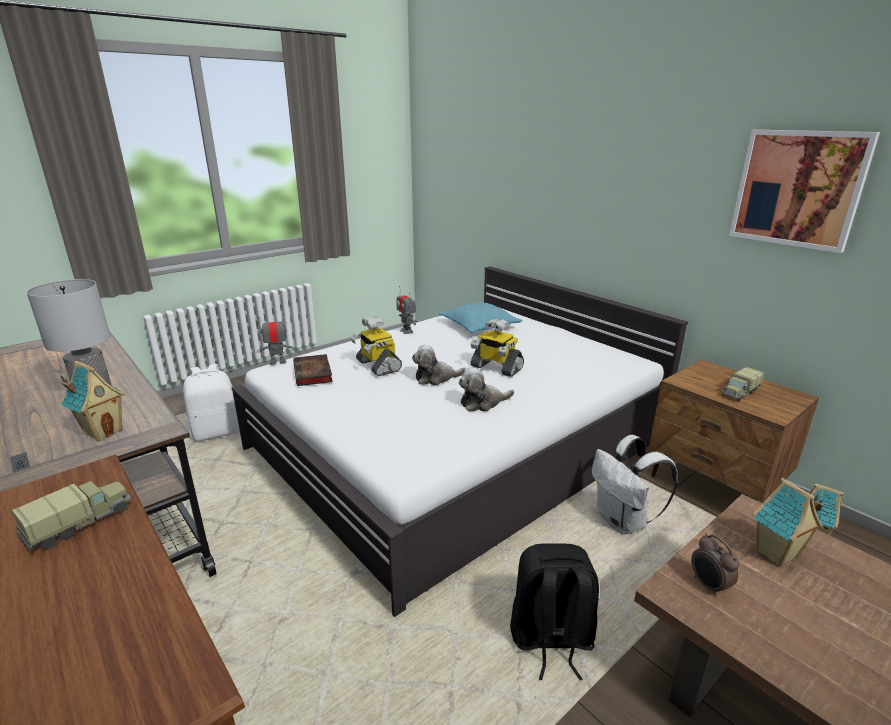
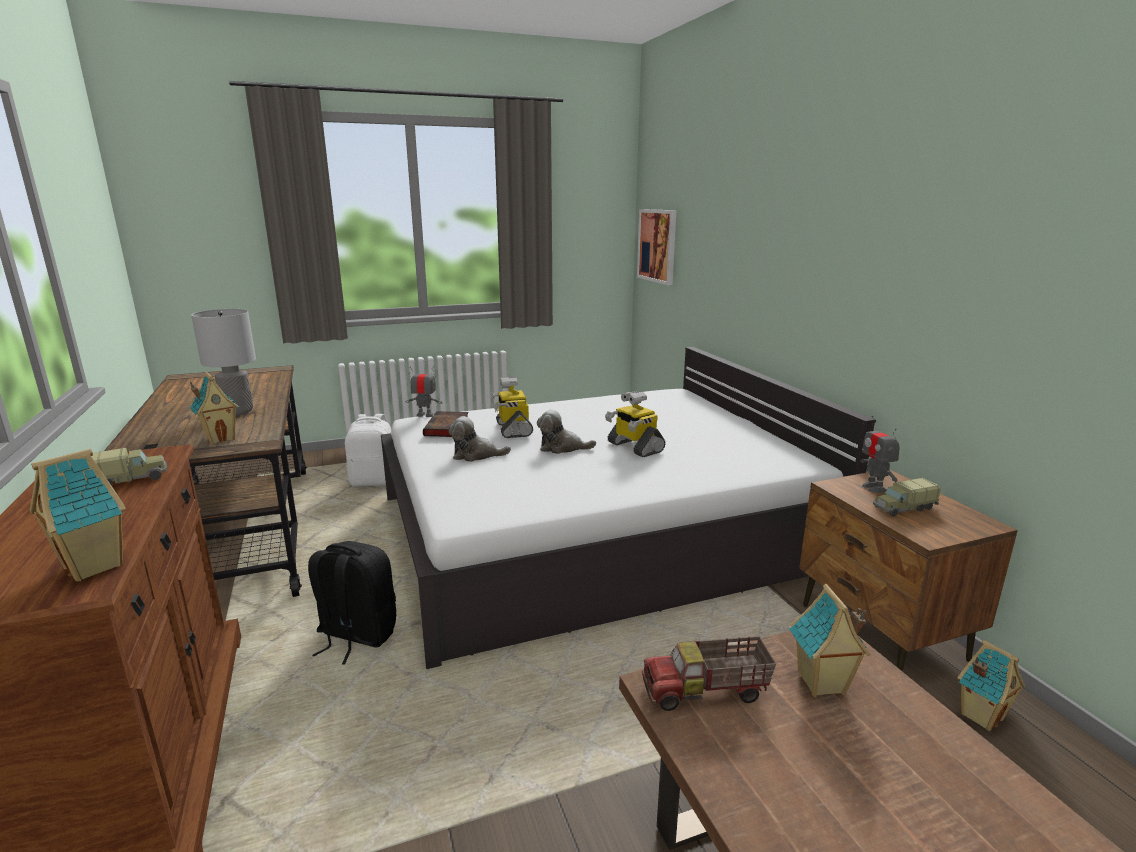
camera: 20 degrees right, 5 degrees down
toy robot [396,286,416,334] -> toy robot moved to [860,416,900,493]
turquoise pillow [439,303,523,333] -> none
plush toy [458,368,514,411] -> plush toy moved to [449,416,511,462]
black backpack [510,544,599,680] -> black backpack moved to [308,541,396,665]
white backpack [592,435,677,534] -> none
alarm clock [691,534,740,597] -> toy truck [642,636,776,711]
picture [729,130,880,253] -> picture moved to [637,209,676,285]
none -> toy house [30,449,126,582]

